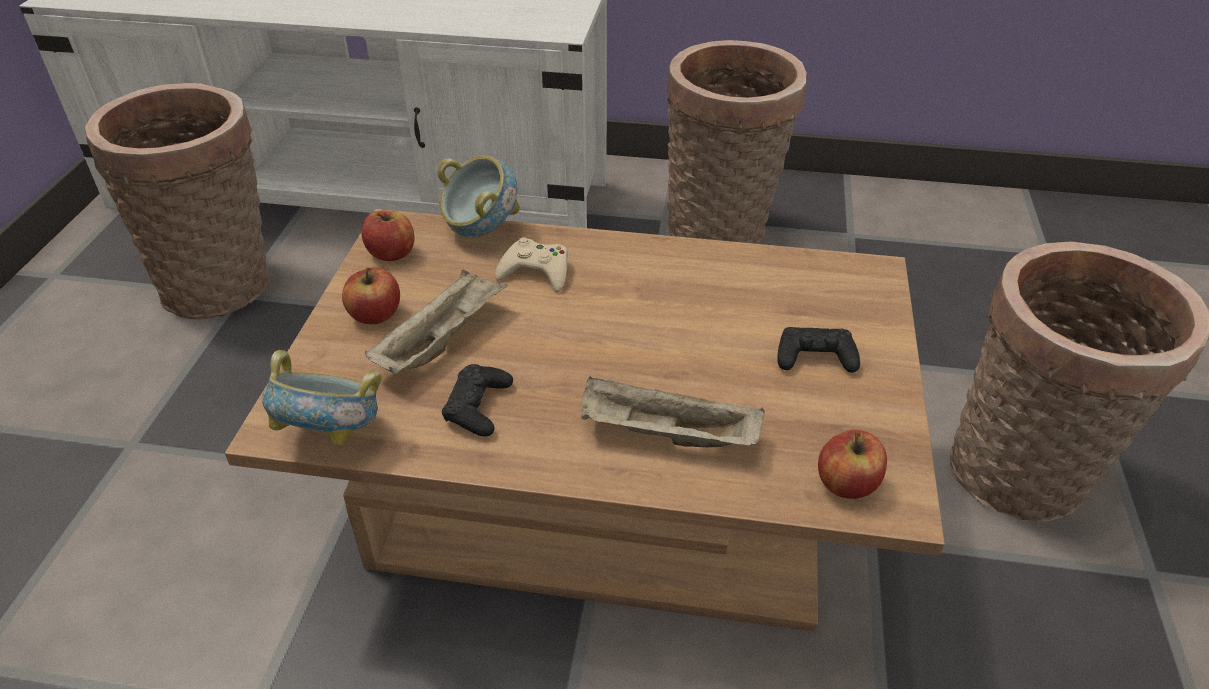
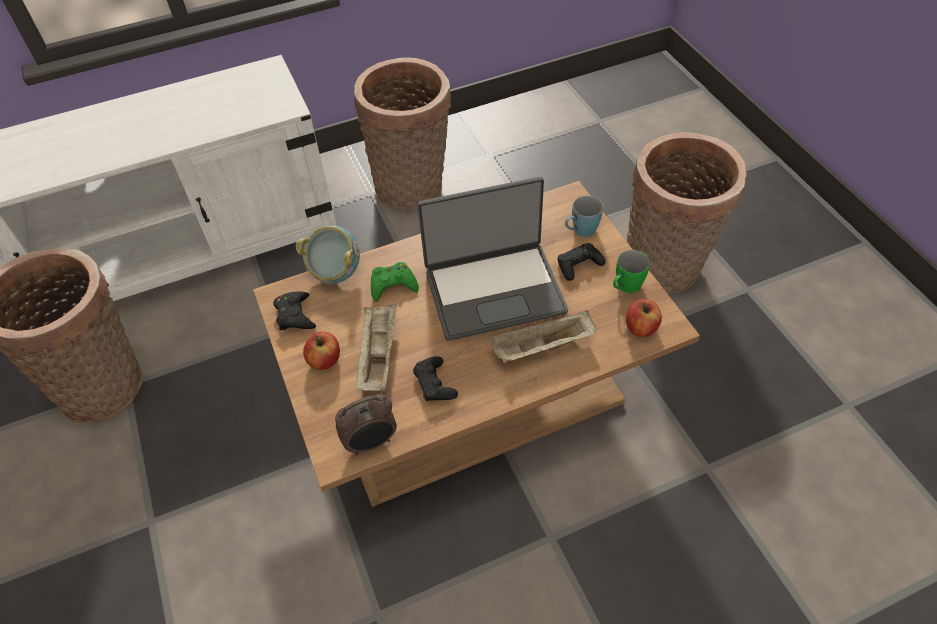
camera: 30 degrees left, 10 degrees up
bowl [262,350,381,445] -> alarm clock [335,394,397,456]
apple [362,210,415,261] -> black game controller [273,292,316,330]
beige game controller [495,237,568,292] -> green game controller [371,262,419,302]
none -> laptop [417,177,568,341]
none -> blue mug [565,196,603,237]
none -> green mug [613,250,650,293]

